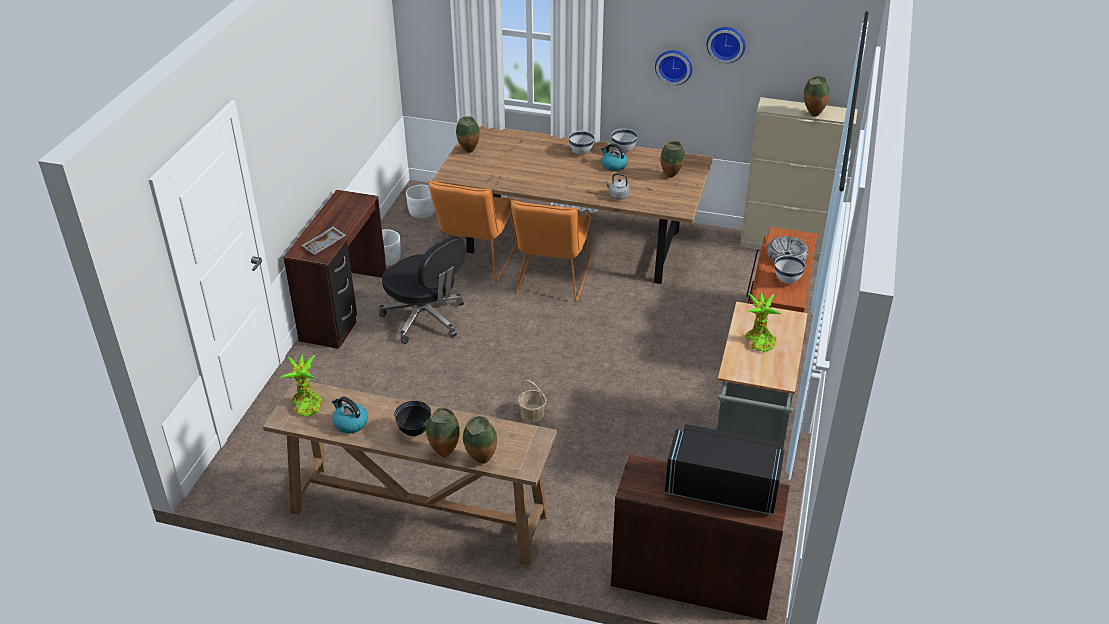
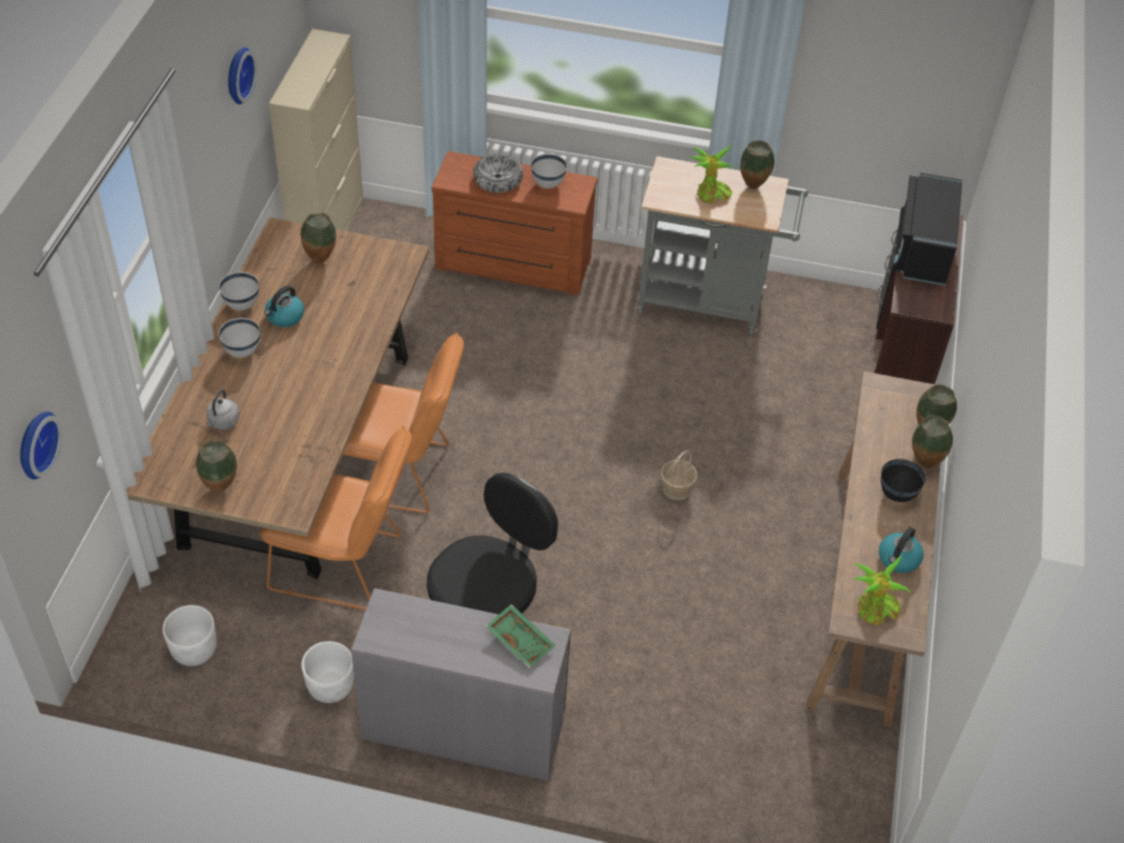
camera: 95 degrees left, 10 degrees up
brown desk [283,190,386,349] -> grey desk [351,588,571,781]
grey tray [302,226,346,255] -> green tray [486,604,555,668]
grey kettle [605,173,630,200] -> grey kettle moved to [206,389,239,430]
wall clock [655,50,692,85] -> wall clock moved to [20,411,62,480]
vase [804,76,830,117] -> vase moved to [740,140,774,189]

